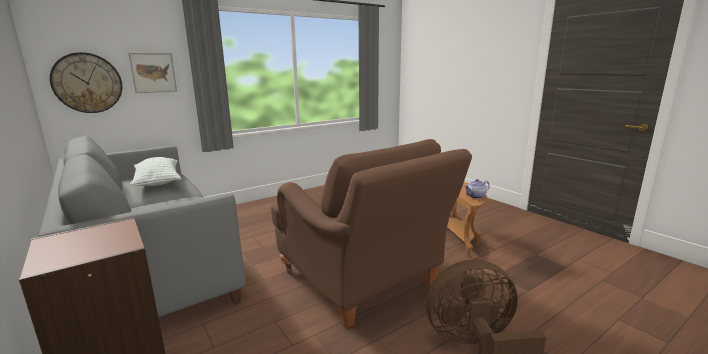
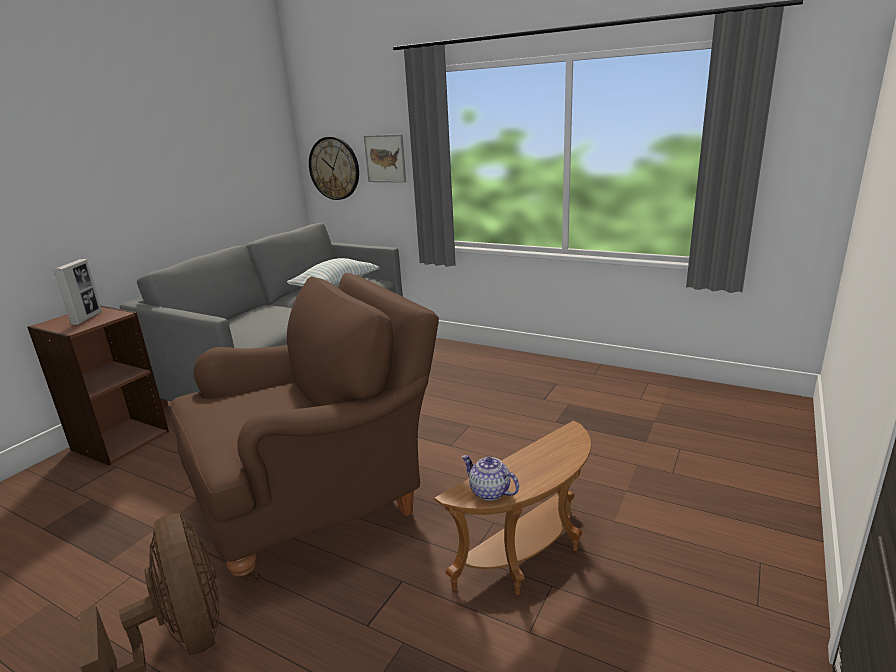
camera: 65 degrees right, 5 degrees up
brown armchair [271,139,472,329] -> brown armchair turned 150 degrees counterclockwise [170,273,439,583]
none -> picture frame [53,259,102,325]

